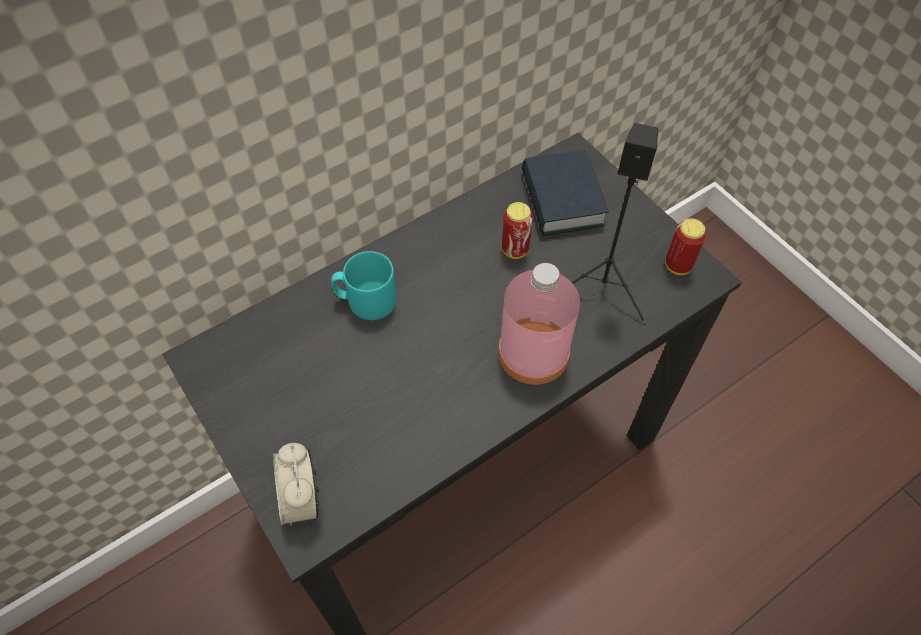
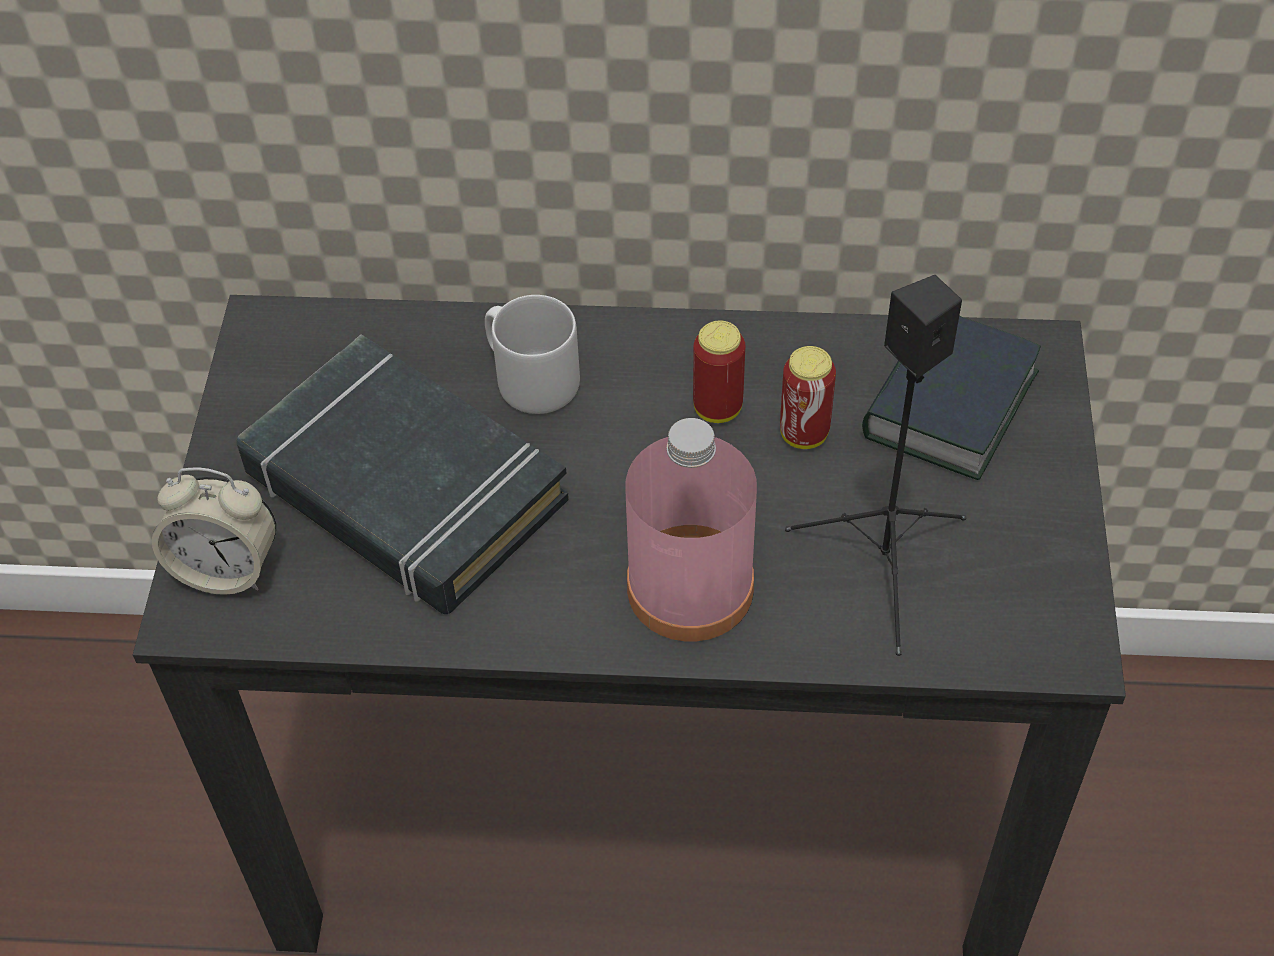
camera: 40 degrees right, 5 degrees down
alarm clock [273,443,319,526] -> alarm clock turned 105 degrees counterclockwise [152,467,277,595]
turquoise mug [331,251,397,320] -> grey mug [485,295,580,414]
can [665,218,706,275] -> can moved to [693,320,746,423]
none -> black book [237,334,569,614]

